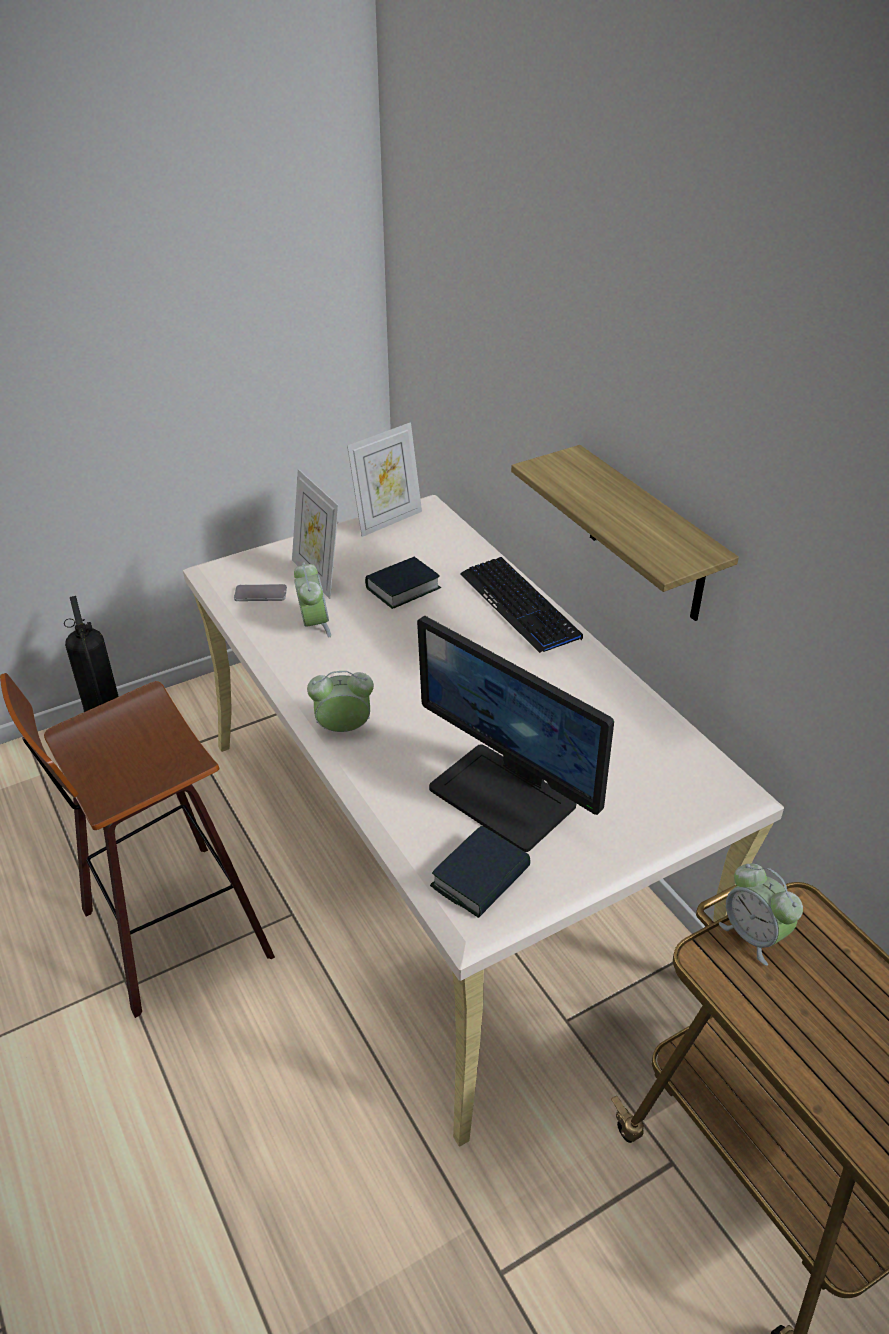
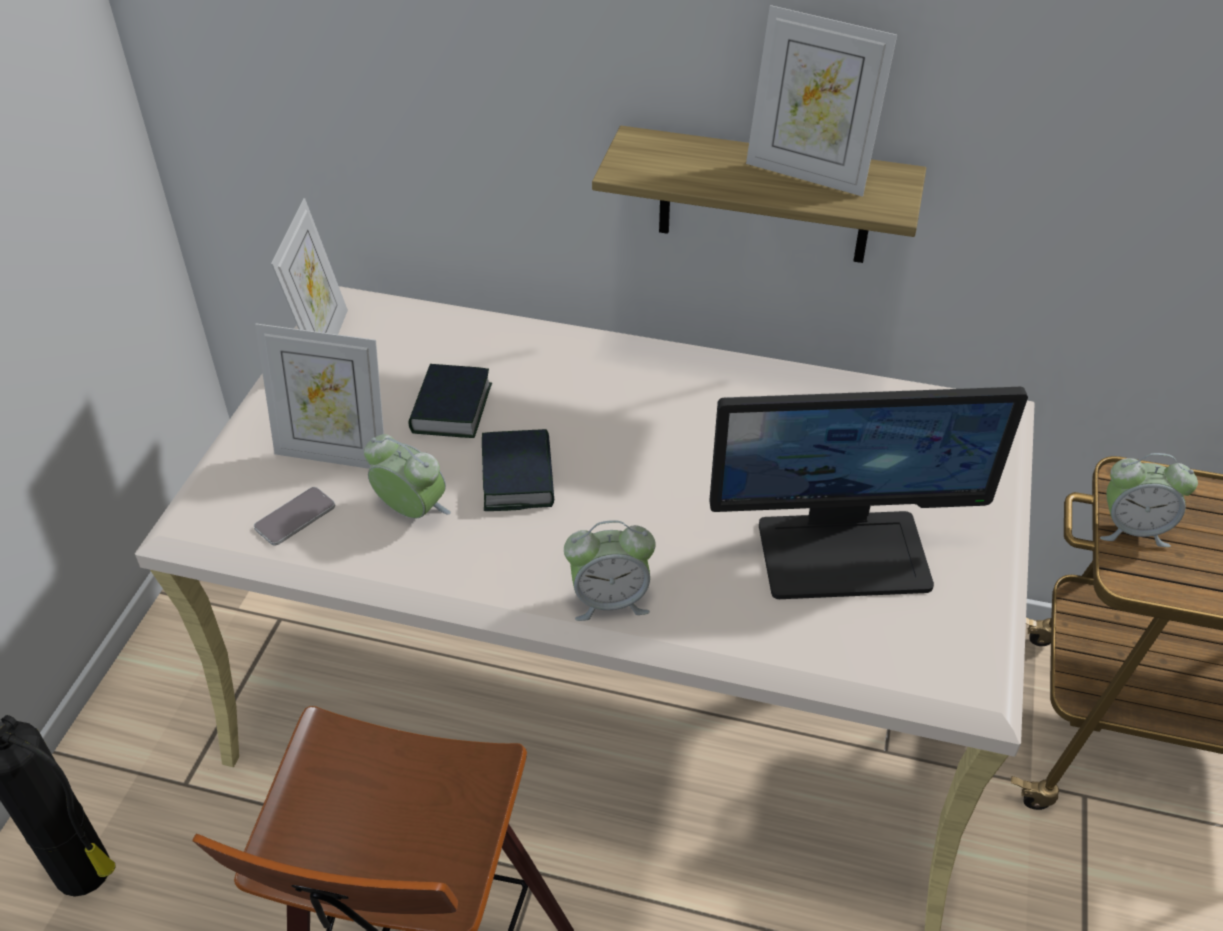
camera: 45 degrees left, 5 degrees up
alarm clock [307,671,374,732] -> alarm clock turned 135 degrees counterclockwise [564,520,656,621]
book [430,825,530,918] -> book moved to [482,429,554,511]
keyboard [460,557,583,653] -> none
none -> picture frame [746,5,897,197]

